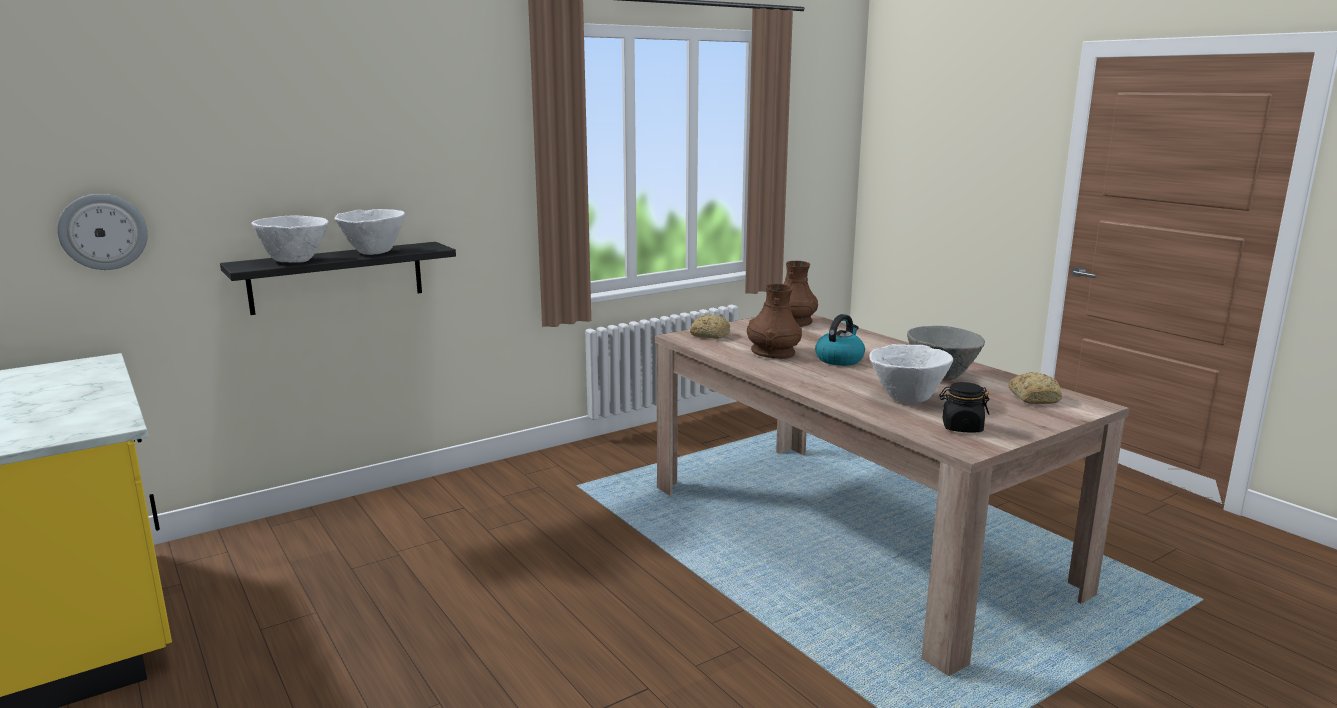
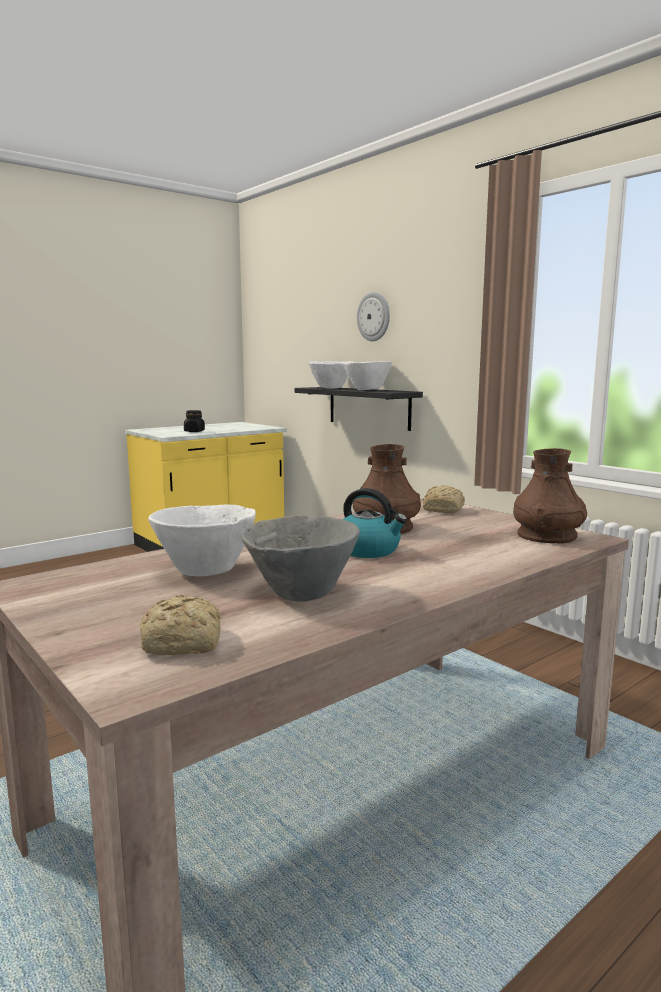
camera: 85 degrees right, 5 degrees down
wall clock [57,194,148,270] -> wall clock moved to [357,292,390,341]
black jar [939,382,989,433] -> black jar moved to [184,410,205,432]

